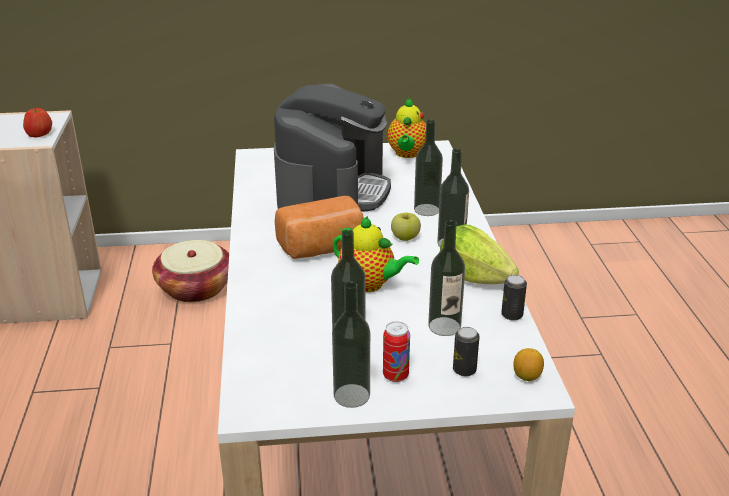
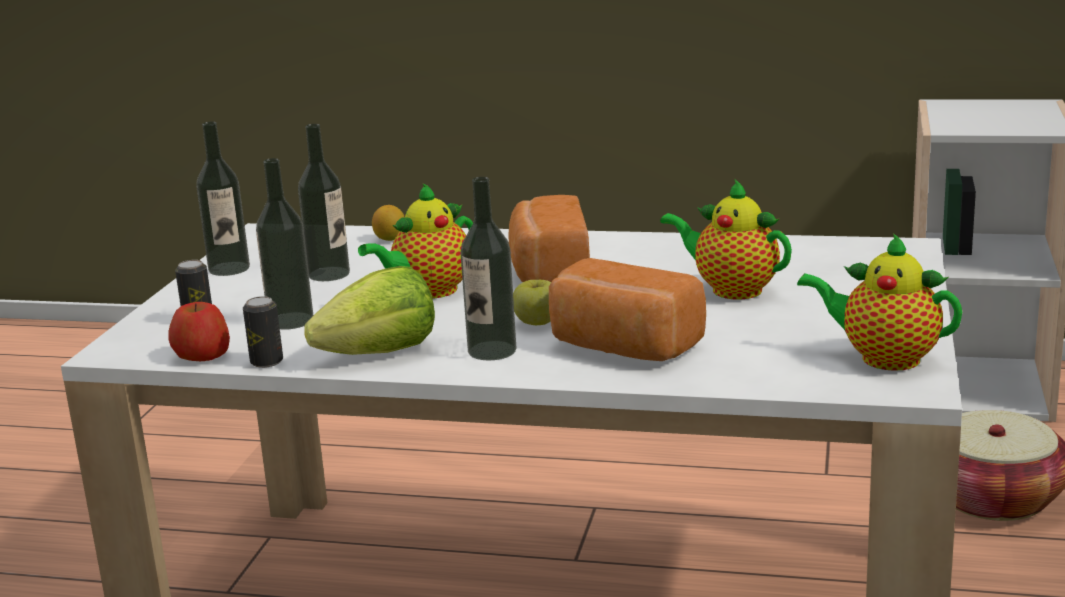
camera: 110 degrees right, 10 degrees down
apple [23,108,52,137] -> apple moved to [168,302,230,361]
coffee machine [274,84,391,211] -> teapot [660,179,792,299]
can [383,321,410,382] -> none
bottle [414,120,443,216] -> bread [549,258,706,361]
lemon [513,348,544,381] -> lemon moved to [372,205,404,241]

